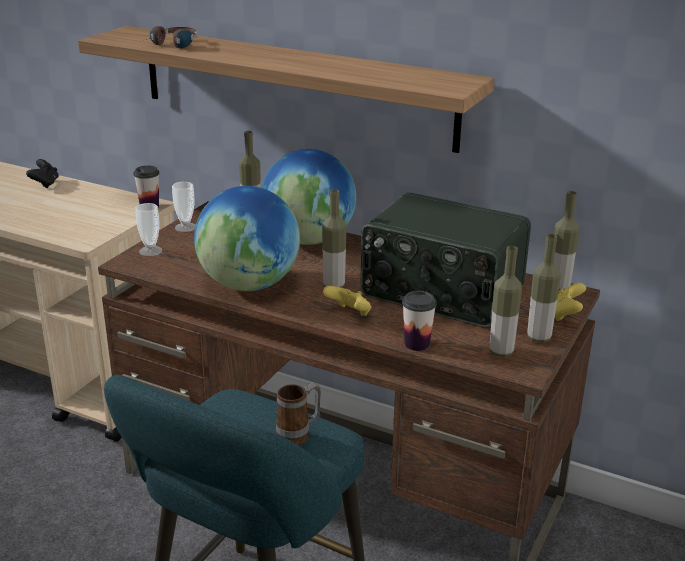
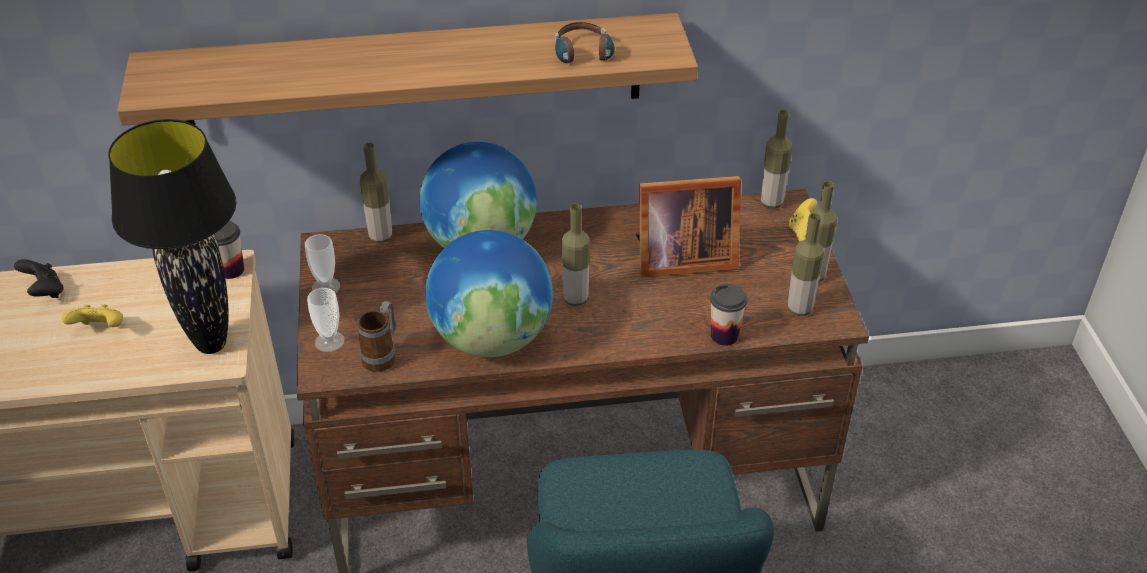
camera: 35 degrees left, 15 degrees up
headphones [146,26,197,49] -> headphones moved to [555,22,615,65]
mug [276,382,321,445] -> mug moved to [358,301,395,372]
yellow game controller [323,286,371,316] -> yellow game controller moved to [62,304,123,327]
radio [360,192,531,328] -> picture frame [636,176,741,277]
none -> black table lamp [108,119,236,354]

